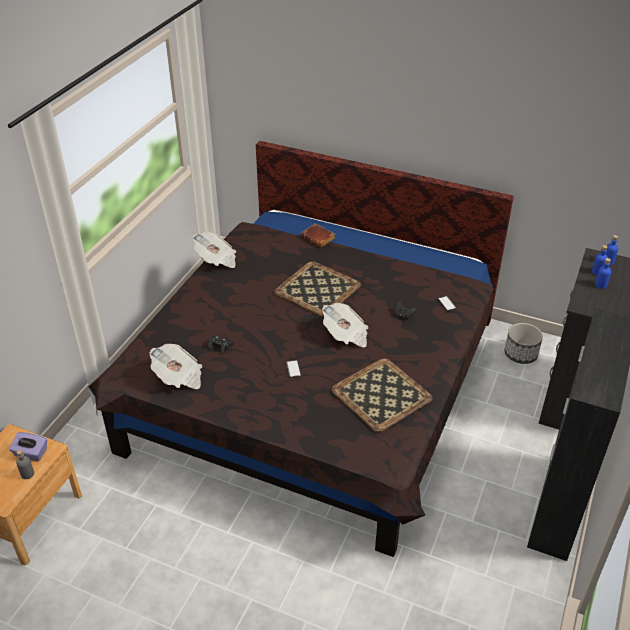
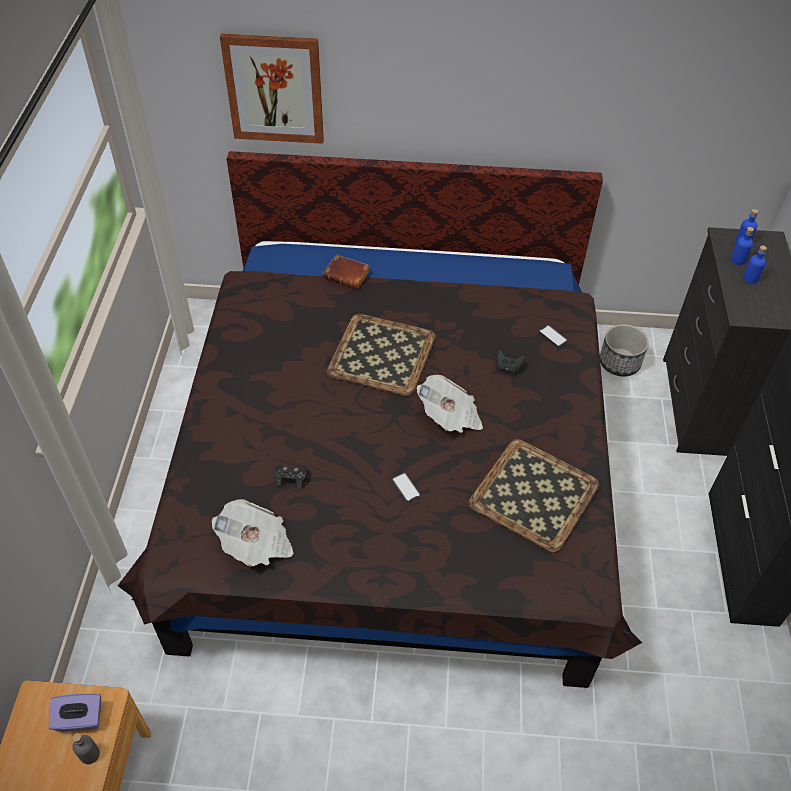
camera: 20 degrees left, 10 degrees up
newspaper [193,232,236,268] -> none
none -> picture [220,33,324,144]

